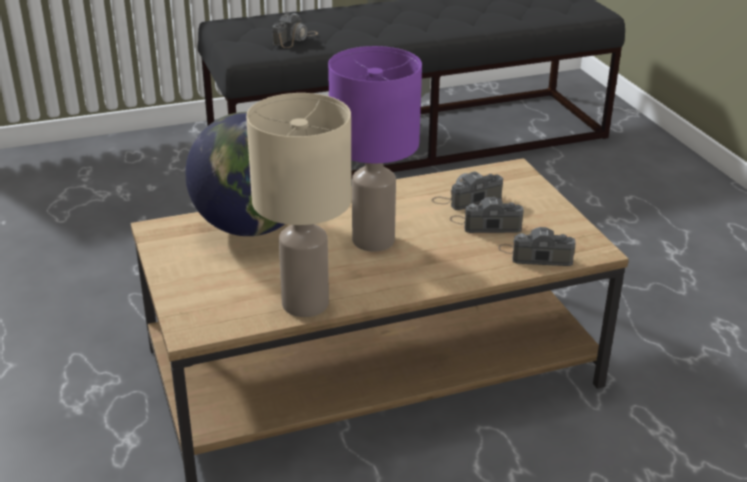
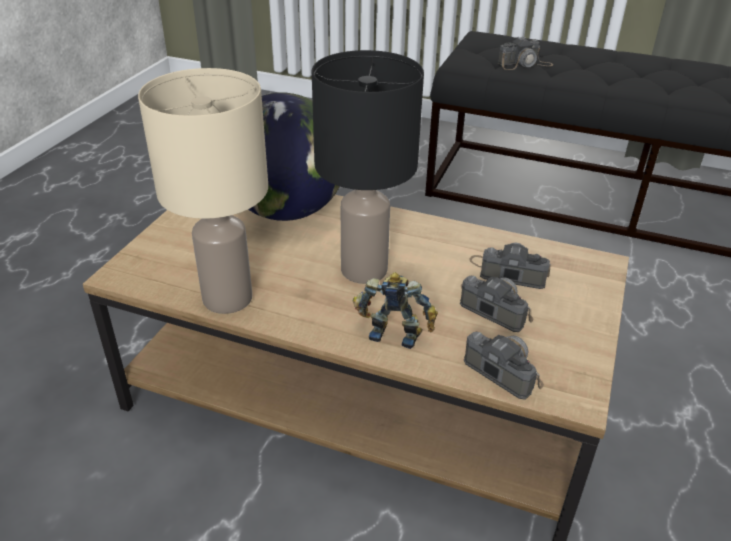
camera: 40 degrees right, 5 degrees up
purple table lamp [328,46,422,251] -> black table lamp [312,50,424,284]
none -> toy robot [353,272,438,349]

